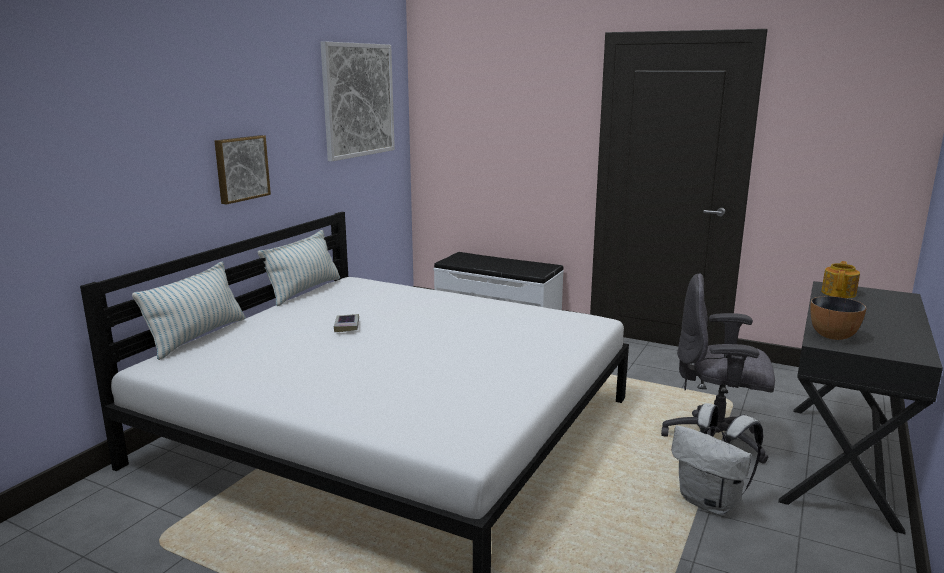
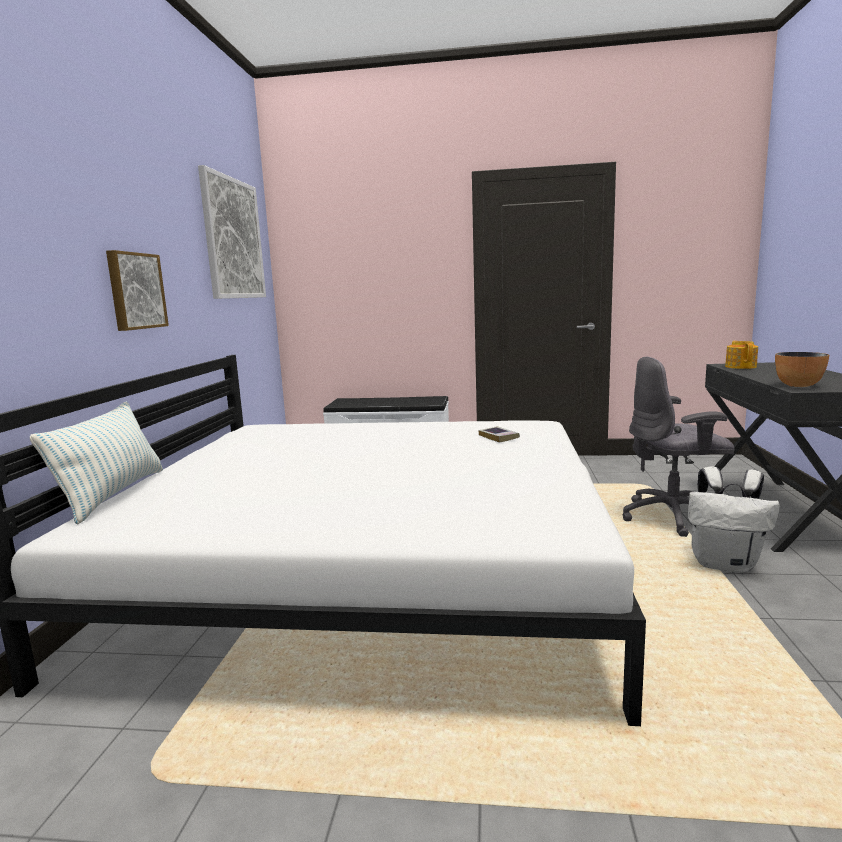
camera: 20 degrees left, 5 degrees down
pillow [258,230,340,306] -> none
book [334,314,359,332] -> book moved to [478,426,520,443]

